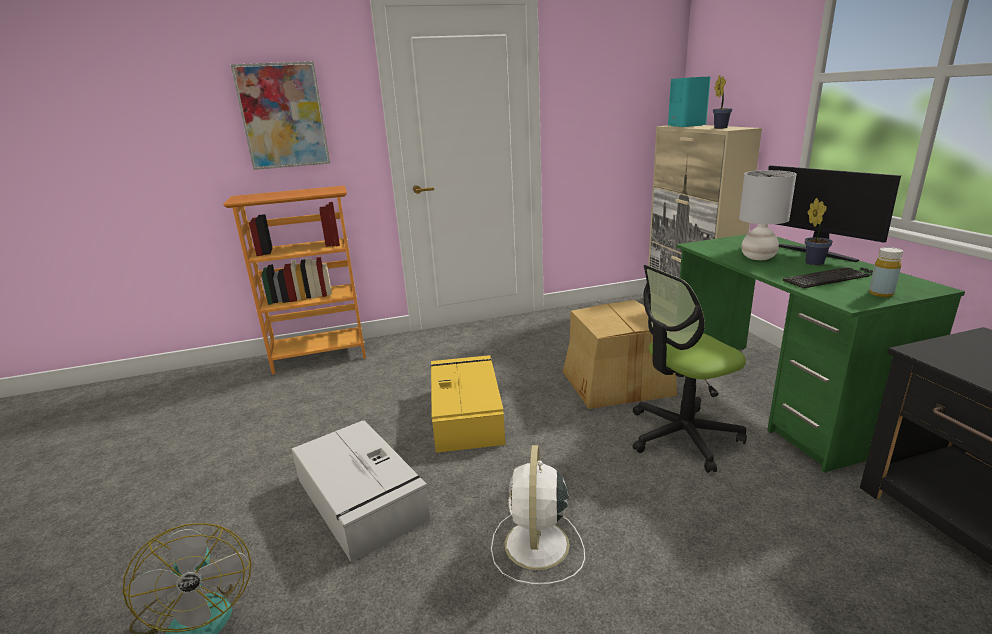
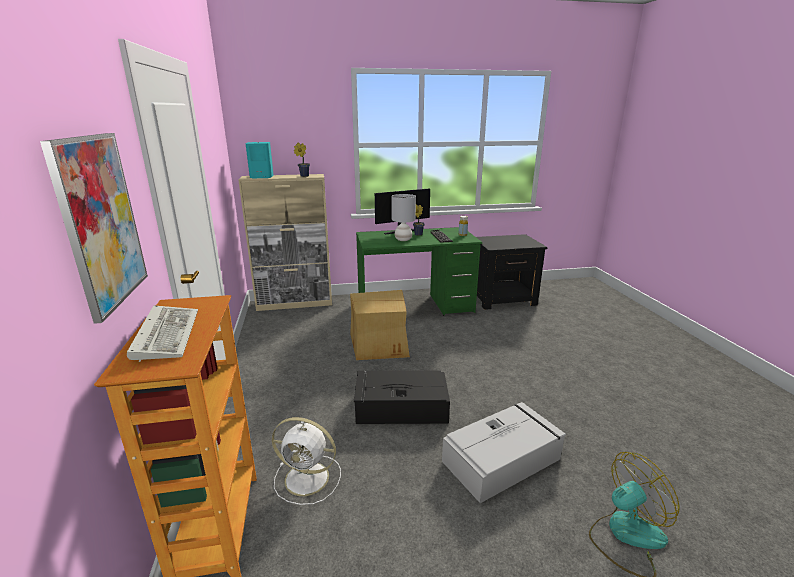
camera: 85 degrees left, 0 degrees up
yellow storage box [430,355,505,453] -> black storage box [354,370,450,424]
white fan [491,445,585,585] -> white fan moved to [272,417,341,505]
office chair [633,265,747,473] -> none
none -> keyboard [127,305,198,362]

